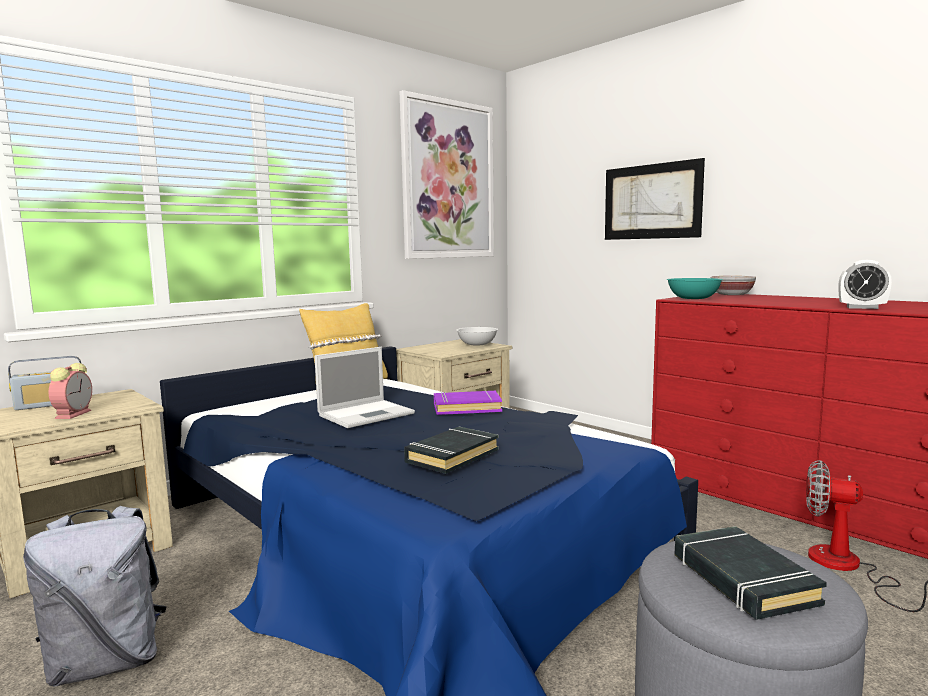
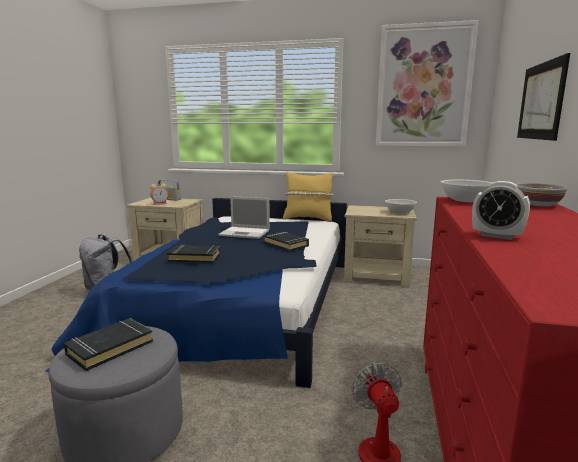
camera: 55 degrees right, 5 degrees up
purple book [434,390,502,415] -> black book [264,231,309,251]
turquoise bowl [667,278,723,299] -> white bowl [441,180,492,202]
alarm clock [838,260,892,309] -> alarm clock turned 45 degrees counterclockwise [472,181,530,240]

